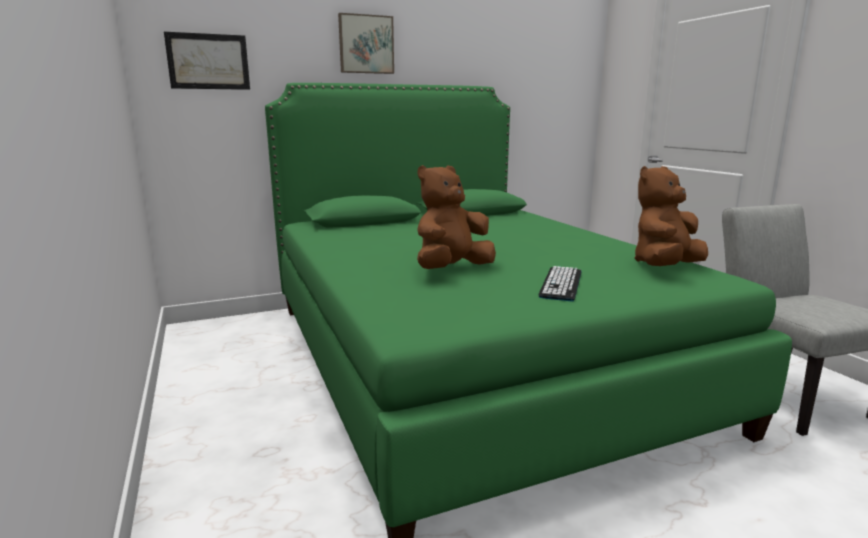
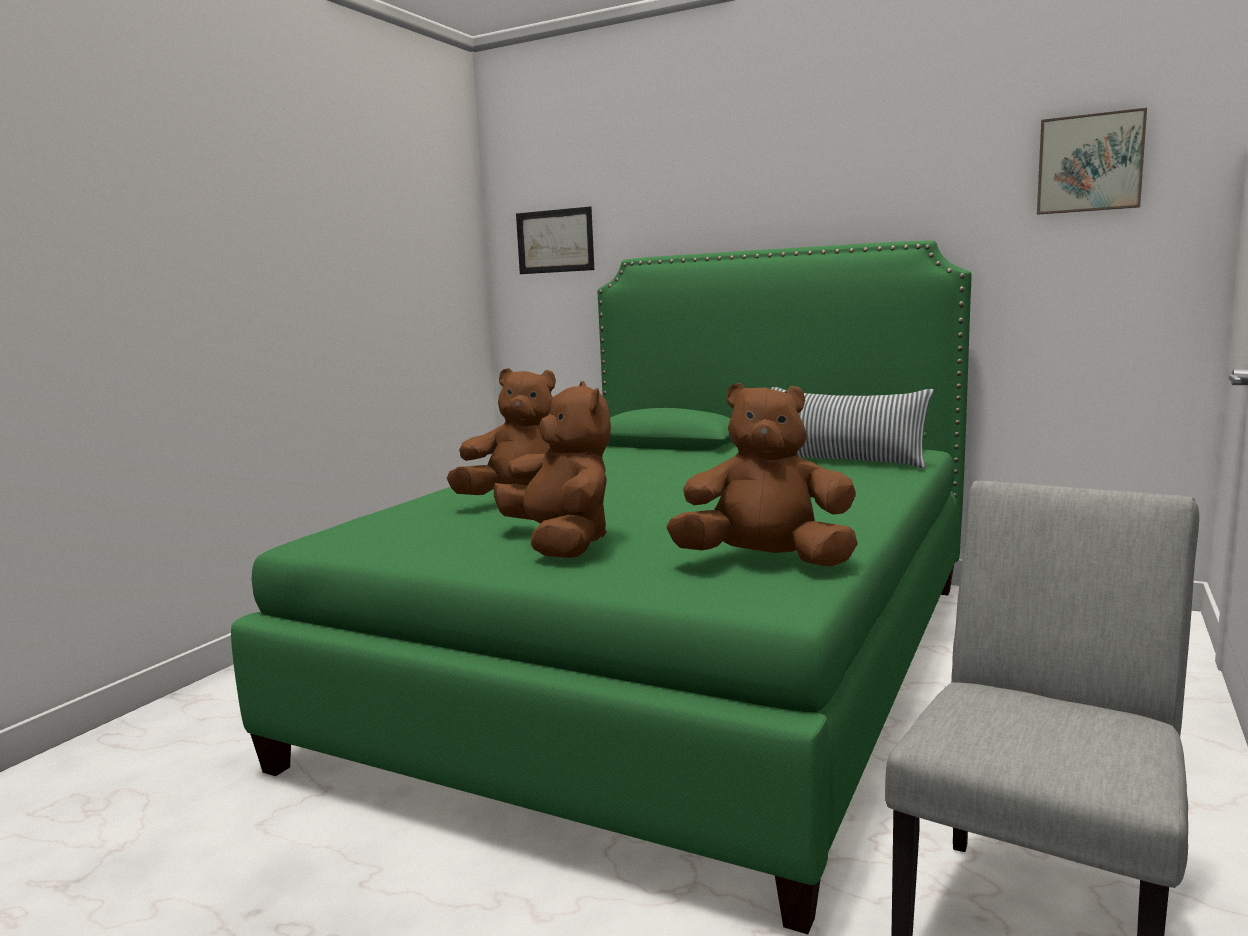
camera: 50 degrees right, 5 degrees down
picture [338,13,394,74] -> picture moved to [1037,108,1147,215]
keyboard [539,266,582,301] -> brown plush toy [494,381,611,558]
none -> pillow [771,387,934,469]

